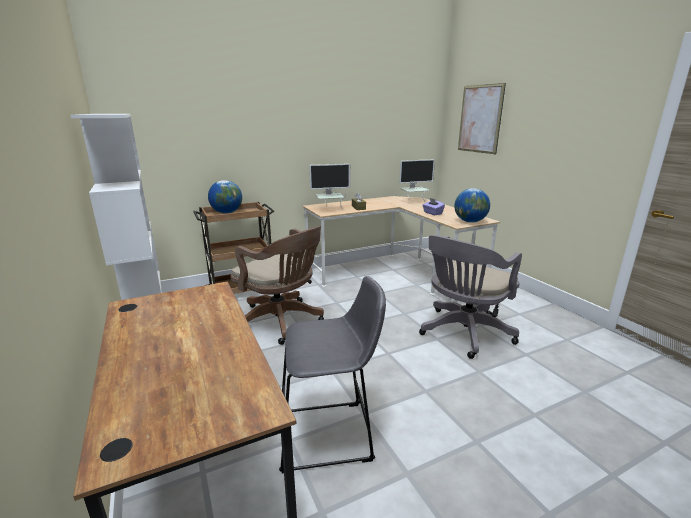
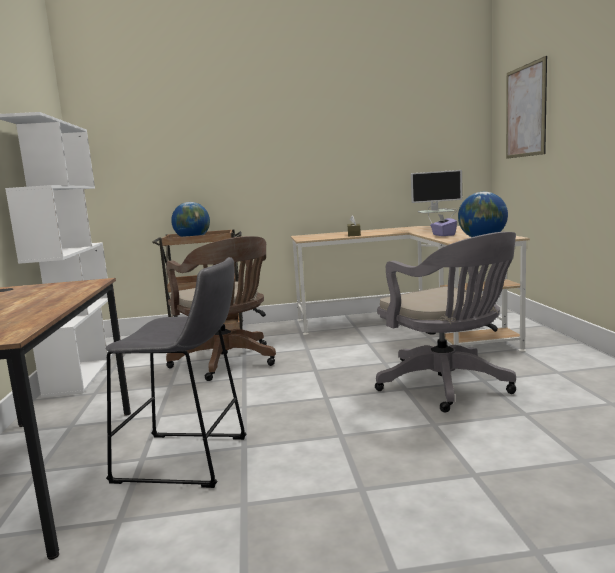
camera: 20 degrees right, 10 degrees down
monitor [309,164,350,209] -> none
grey office chair [419,235,522,359] -> grey office chair turned 90 degrees counterclockwise [375,232,516,412]

